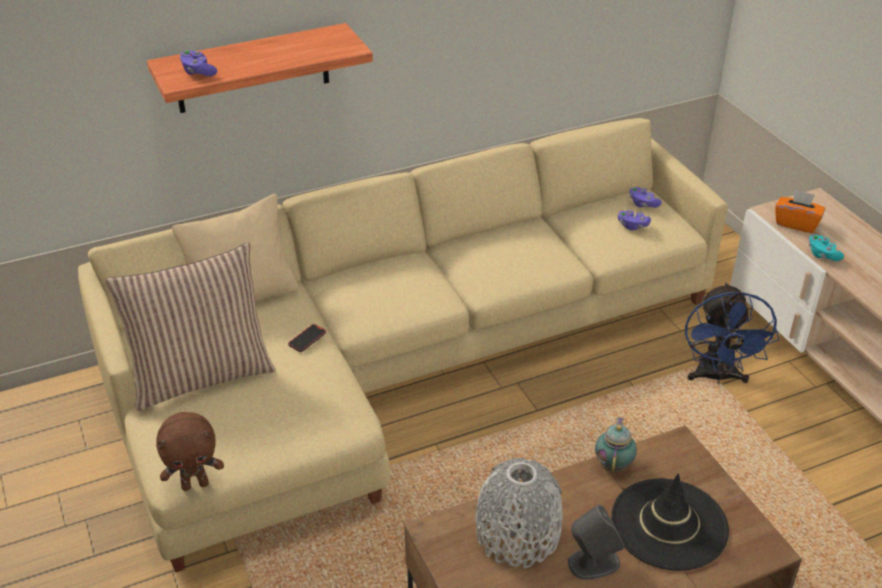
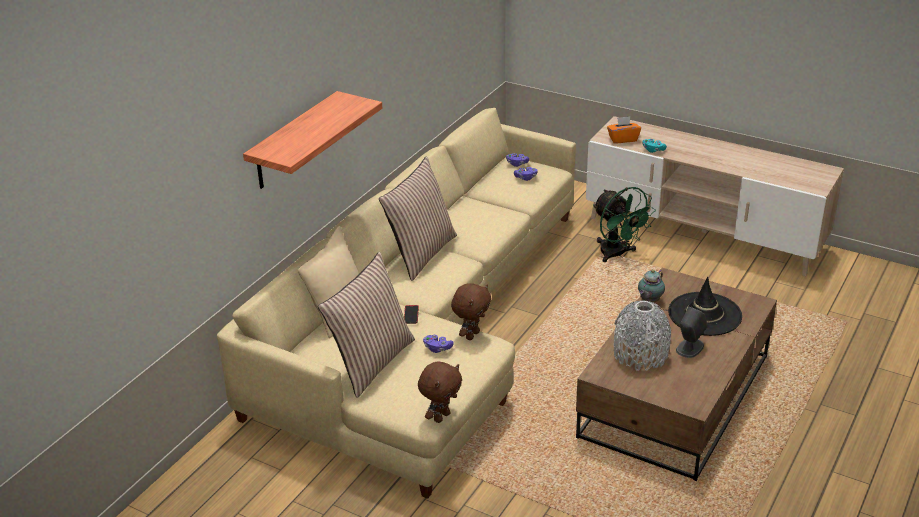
camera: 35 degrees left, 5 degrees down
purple game controller [180,50,217,76] -> purple game controller moved to [423,335,454,353]
teapot [595,417,637,473] -> teapot turned 120 degrees counterclockwise [638,269,665,303]
blue fan [685,282,780,384] -> green fan [593,187,656,262]
none -> pillow [379,157,457,281]
none -> brown plush toy [451,283,491,340]

